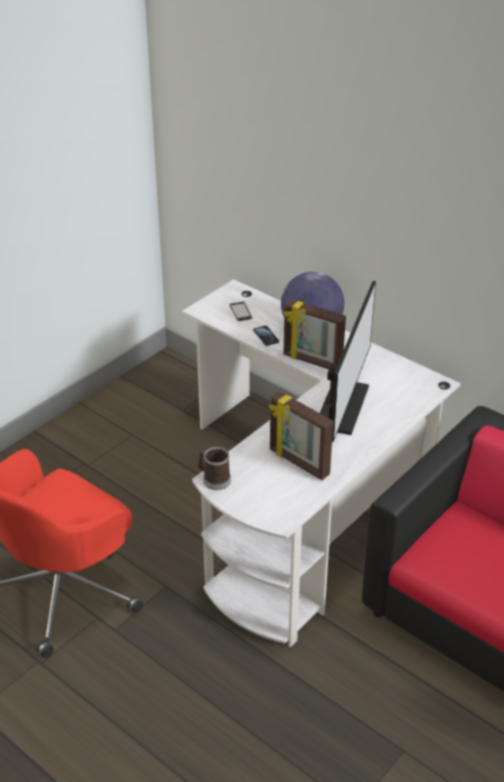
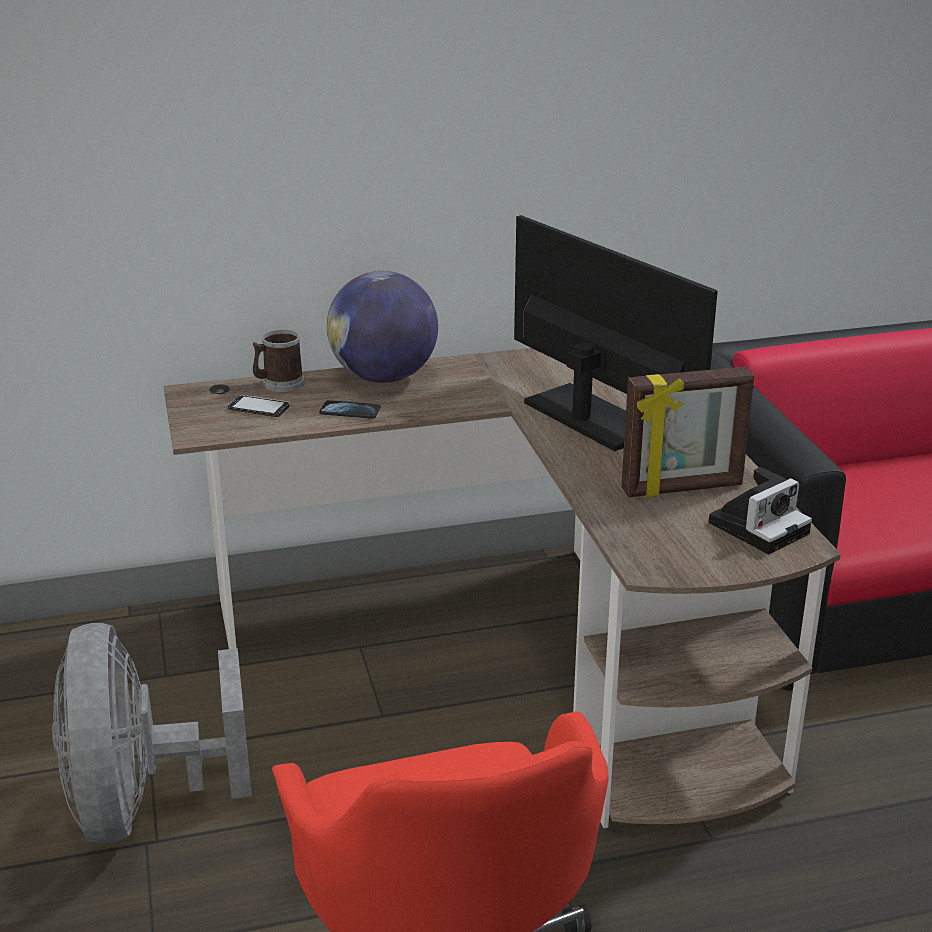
camera: 55 degrees left, 10 degrees down
white desk [182,279,461,647] -> brown desk [163,348,841,828]
mug [198,447,231,490] -> mug moved to [253,330,305,392]
picture frame [283,299,346,369] -> none
none -> grey fan [52,623,252,843]
none -> camera [709,467,812,554]

